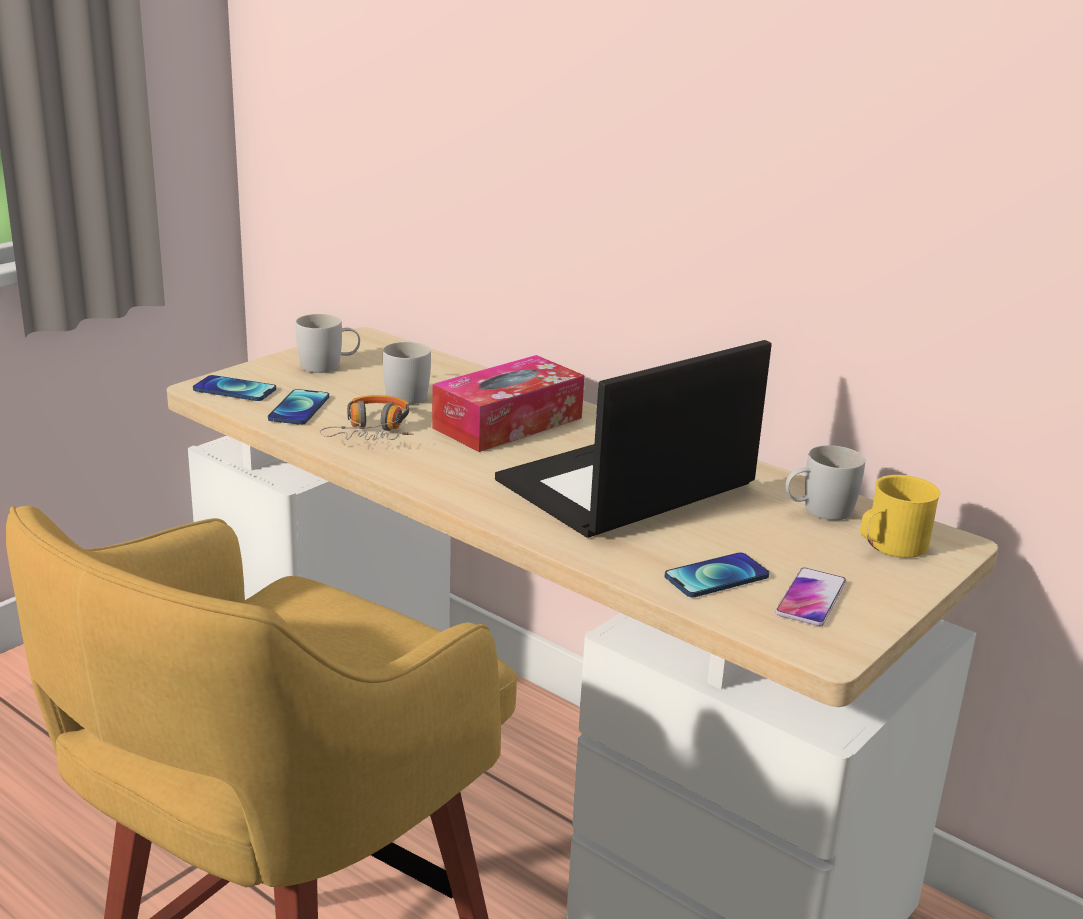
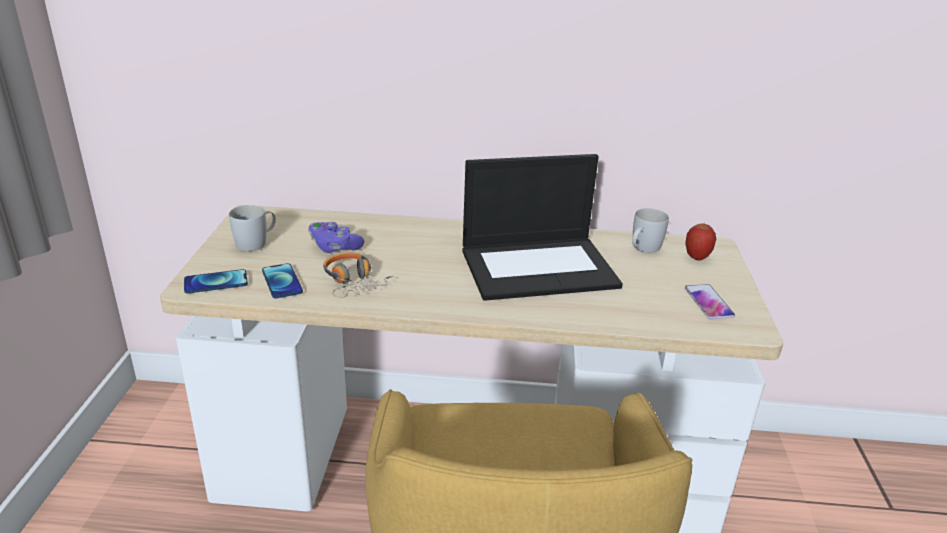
camera: 35 degrees left, 5 degrees up
white mug [383,342,431,404] -> purple game controller [309,222,364,253]
tissue box [432,355,584,452] -> none
laptop [495,340,772,538] -> laptop turned 120 degrees counterclockwise [462,154,623,301]
phone [664,552,769,597] -> none
yellow mug [860,475,940,558] -> apple [685,223,716,260]

